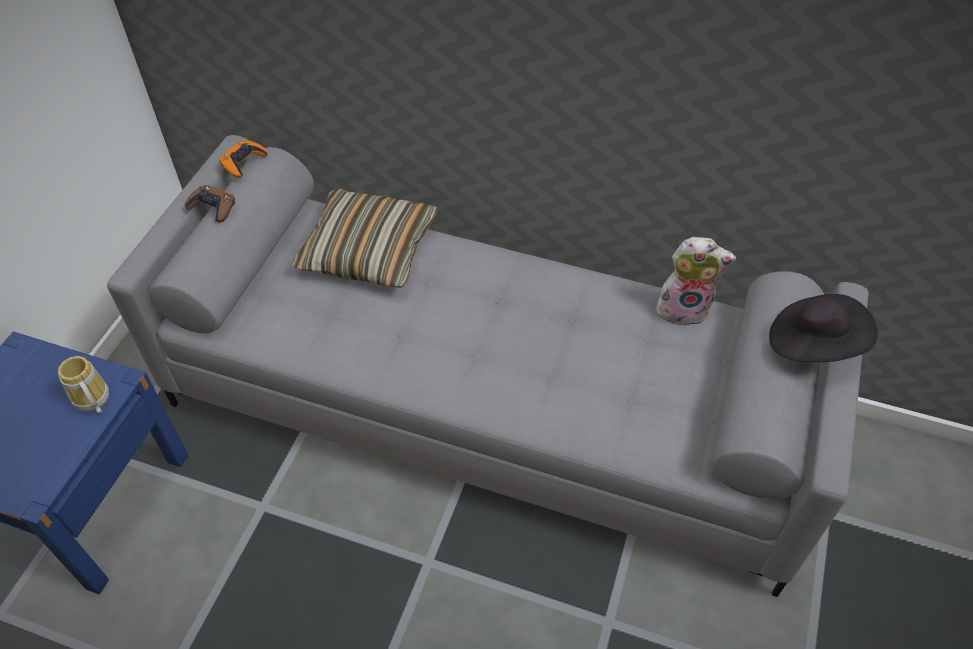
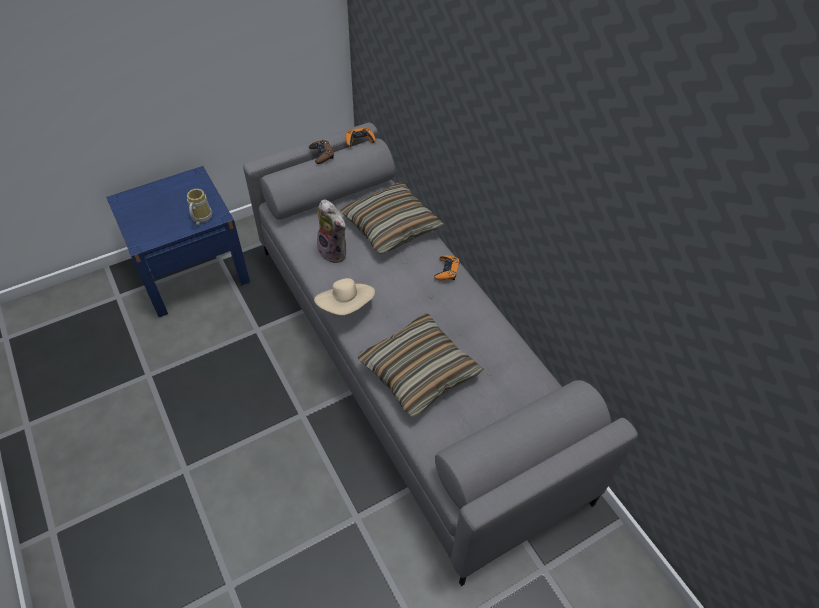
camera: 40 degrees right, 0 degrees up
plush toy [656,237,736,326] -> plush toy moved to [317,199,347,263]
black hat [769,294,878,362] -> none
none -> beige hat [314,278,375,315]
none -> pillow [358,314,484,417]
none -> orange game controller [434,255,460,280]

